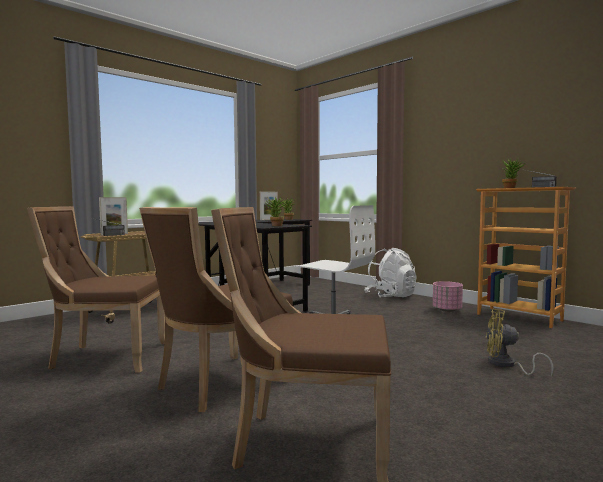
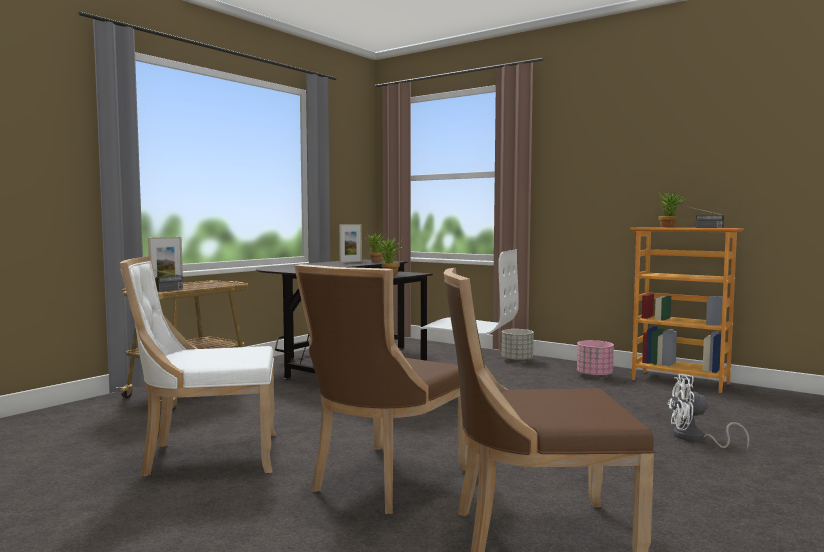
camera: 10 degrees left, 0 degrees up
brown chair [27,206,165,373] -> white chair [120,256,276,477]
white backpack [364,248,417,297] -> grey planter [501,329,534,362]
yellow fan [486,309,554,377] -> white fan [667,374,750,448]

